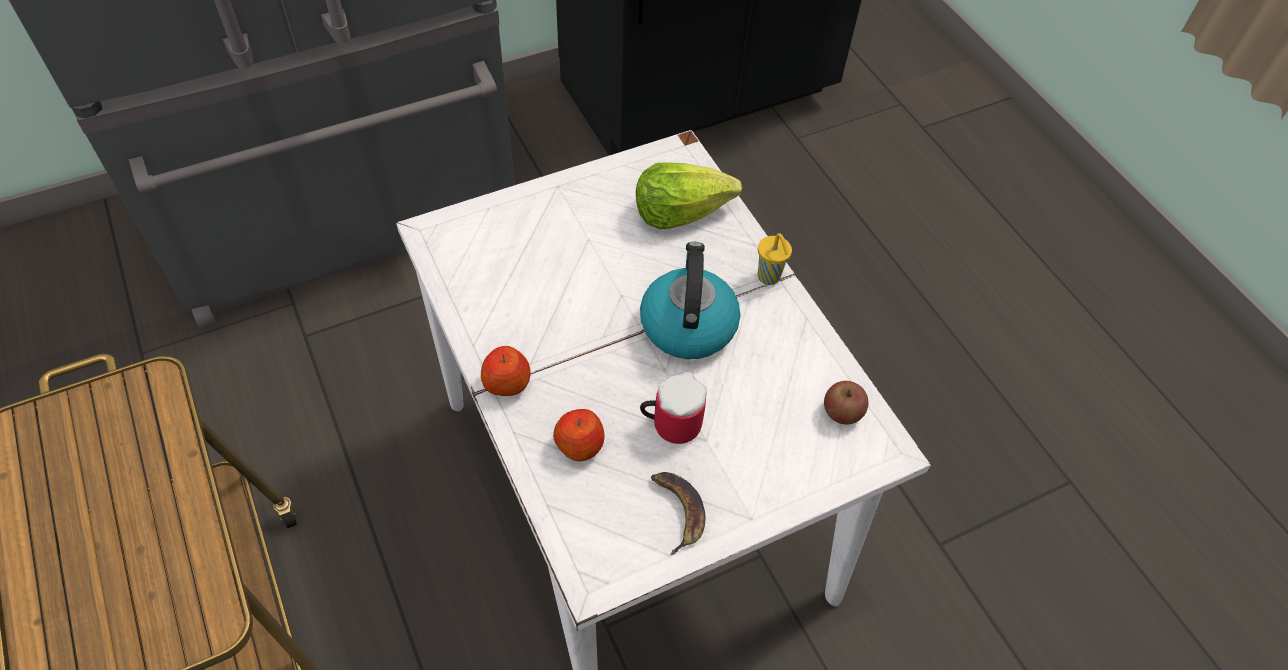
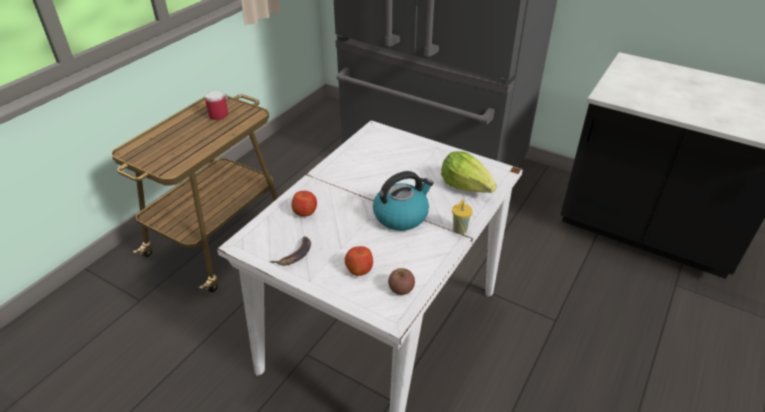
camera: 60 degrees right, 15 degrees down
apple [481,346,530,396] -> apple moved to [345,246,373,276]
mug [640,372,707,444] -> mug moved to [205,91,228,120]

